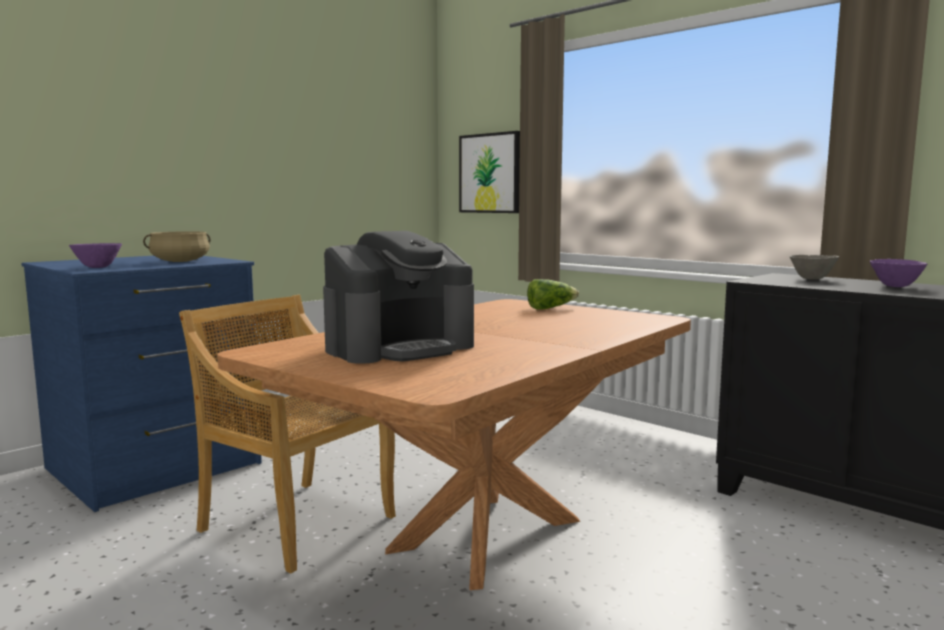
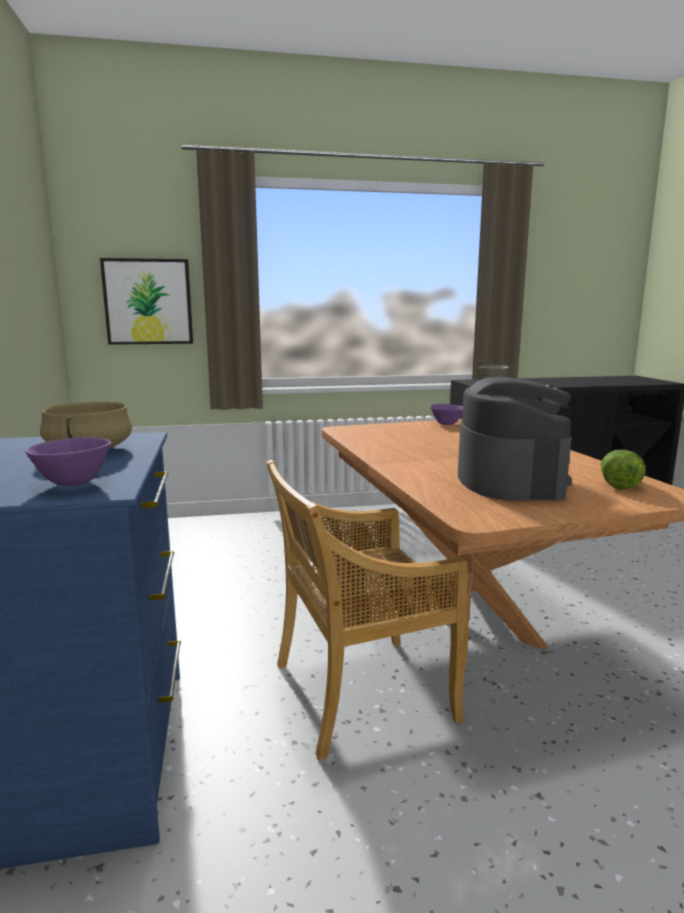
camera: 55 degrees left, 5 degrees up
lettuce [527,279,579,309] -> lettuce moved to [601,449,646,489]
purple bowl [870,259,927,287] -> purple bowl moved to [430,404,463,425]

